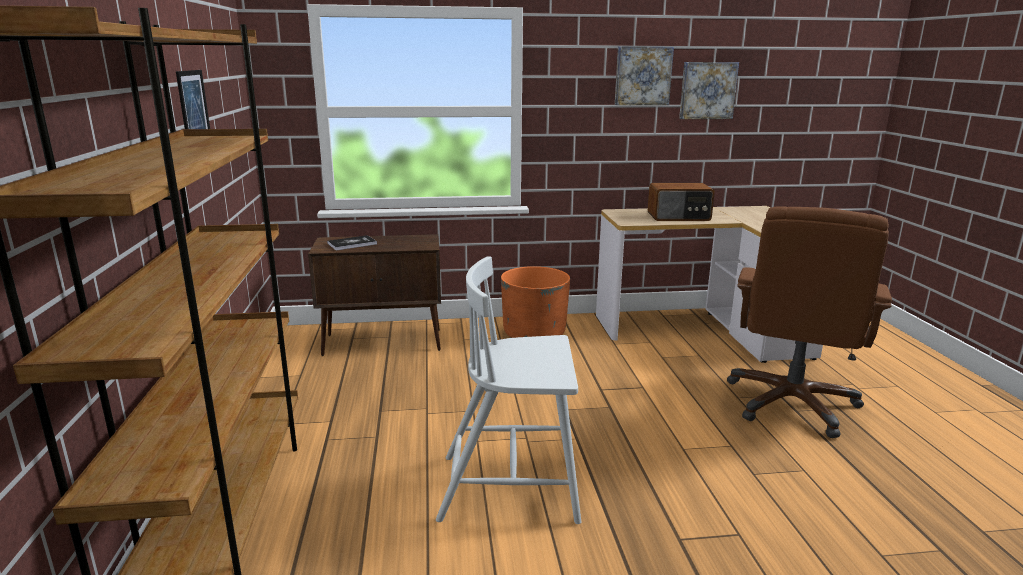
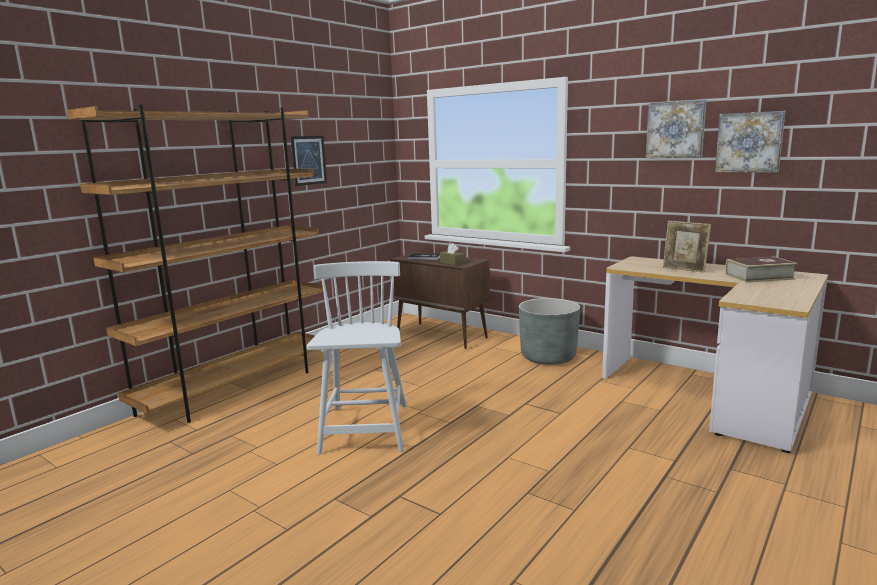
camera: 45 degrees right, 5 degrees down
white chair [436,256,581,524] -> white chair turned 45 degrees clockwise [307,261,407,455]
orange planter [501,266,570,338] -> grey planter [519,298,580,365]
radio [648,183,715,221] -> picture frame [663,221,711,273]
brown office chair [727,206,892,438] -> none
none -> brown tissue box [440,243,465,266]
none -> book [725,256,797,283]

